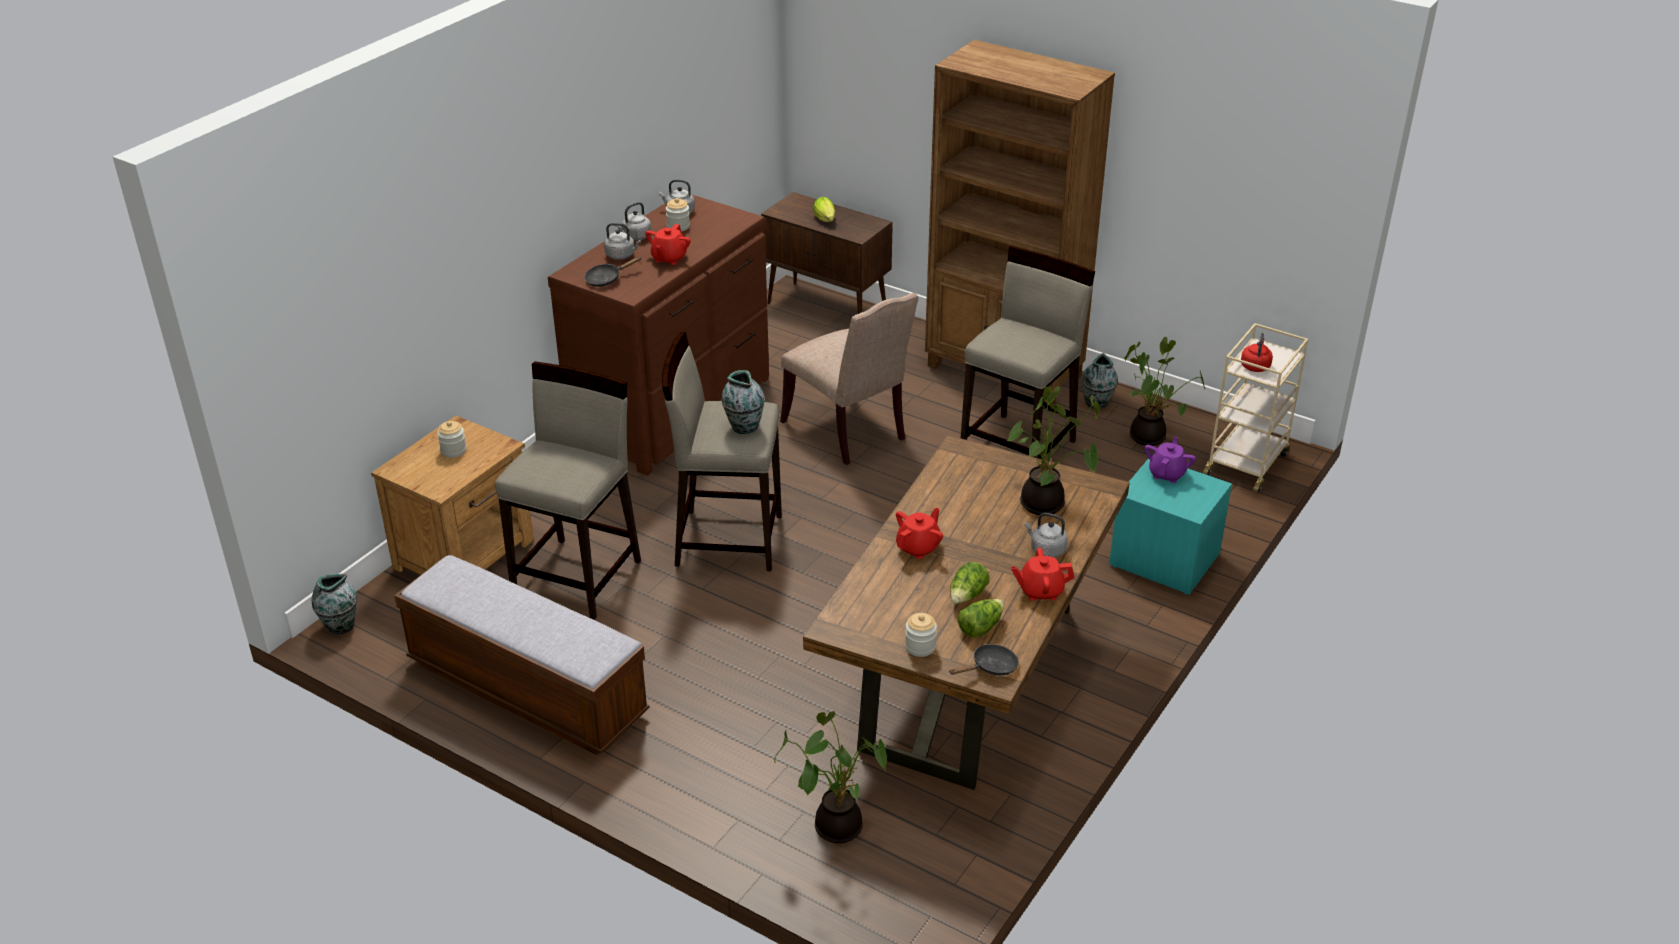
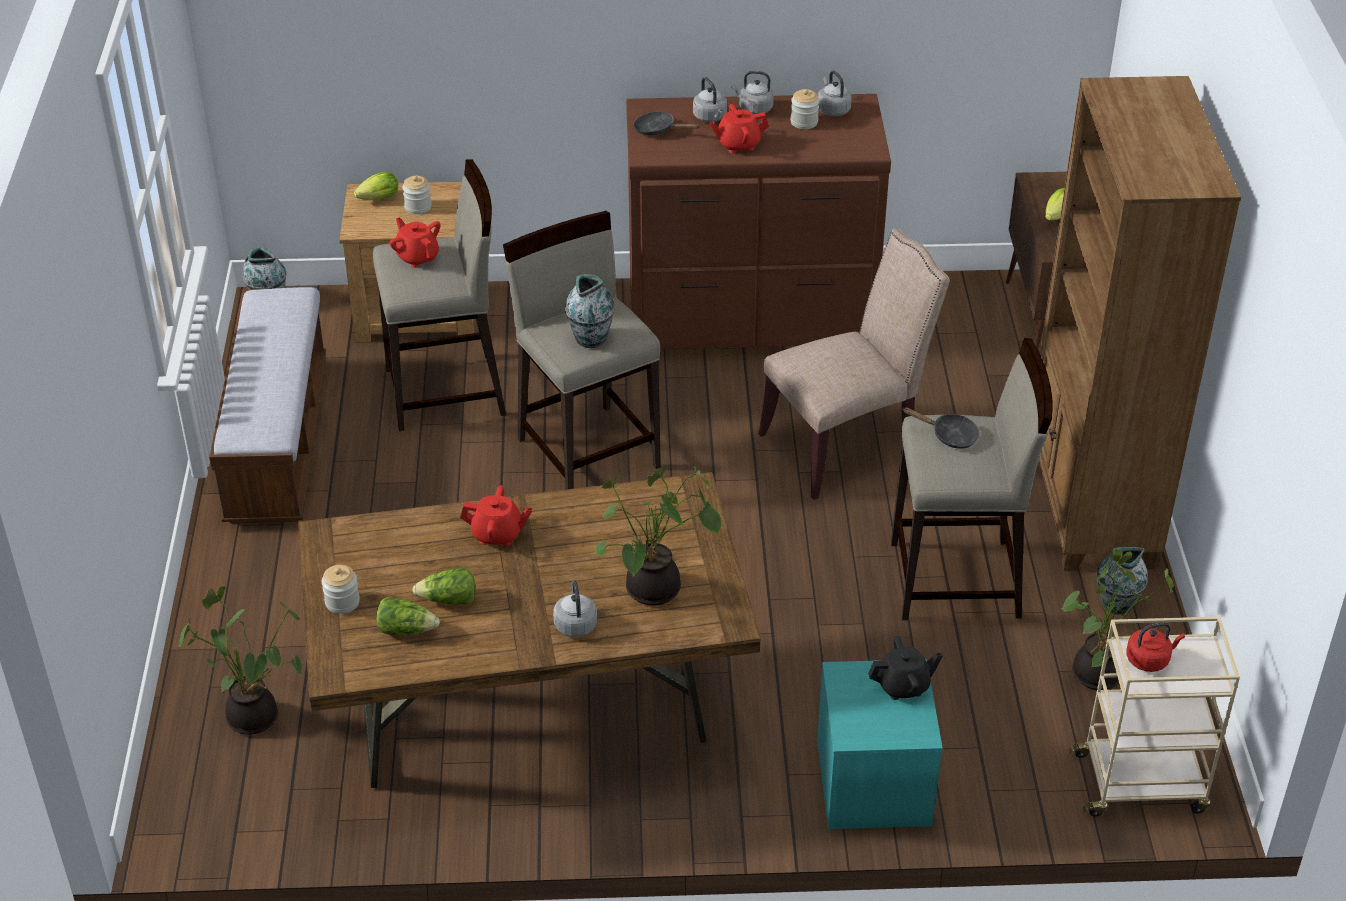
camera: 55 degrees right, 5 degrees up
beige chair [780,293,918,465] -> beige chair turned 135 degrees counterclockwise [758,228,950,500]
black frying pan [949,644,1019,675] -> black frying pan moved to [903,407,979,449]
red teapot [1011,548,1075,601] -> red teapot moved to [390,217,441,268]
purple teapot [1145,437,1196,483] -> black teapot [868,636,943,700]
none -> lettuce [354,172,398,200]

